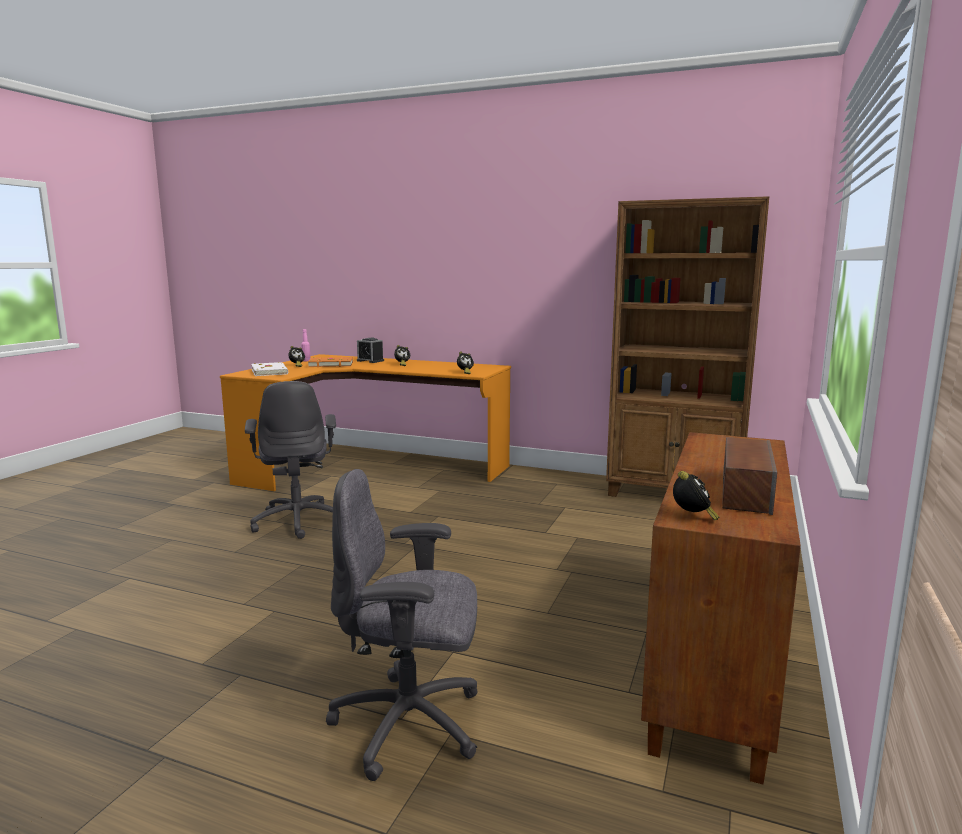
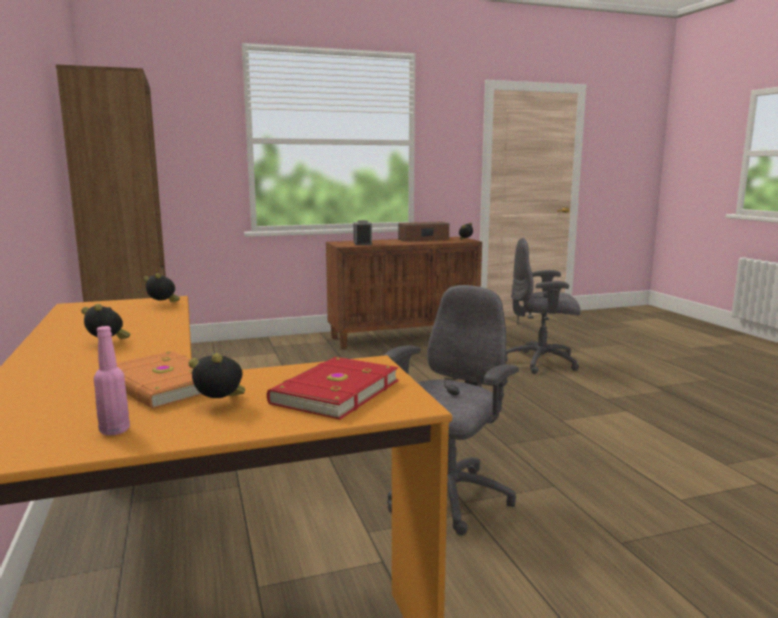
camera: 130 degrees left, 0 degrees up
white book [251,362,288,376] -> red book [267,357,399,420]
grey office chair [326,469,478,781] -> grey office chair turned 135 degrees clockwise [506,238,580,374]
alarm clock [357,338,384,363] -> alarm clock moved to [354,220,372,245]

